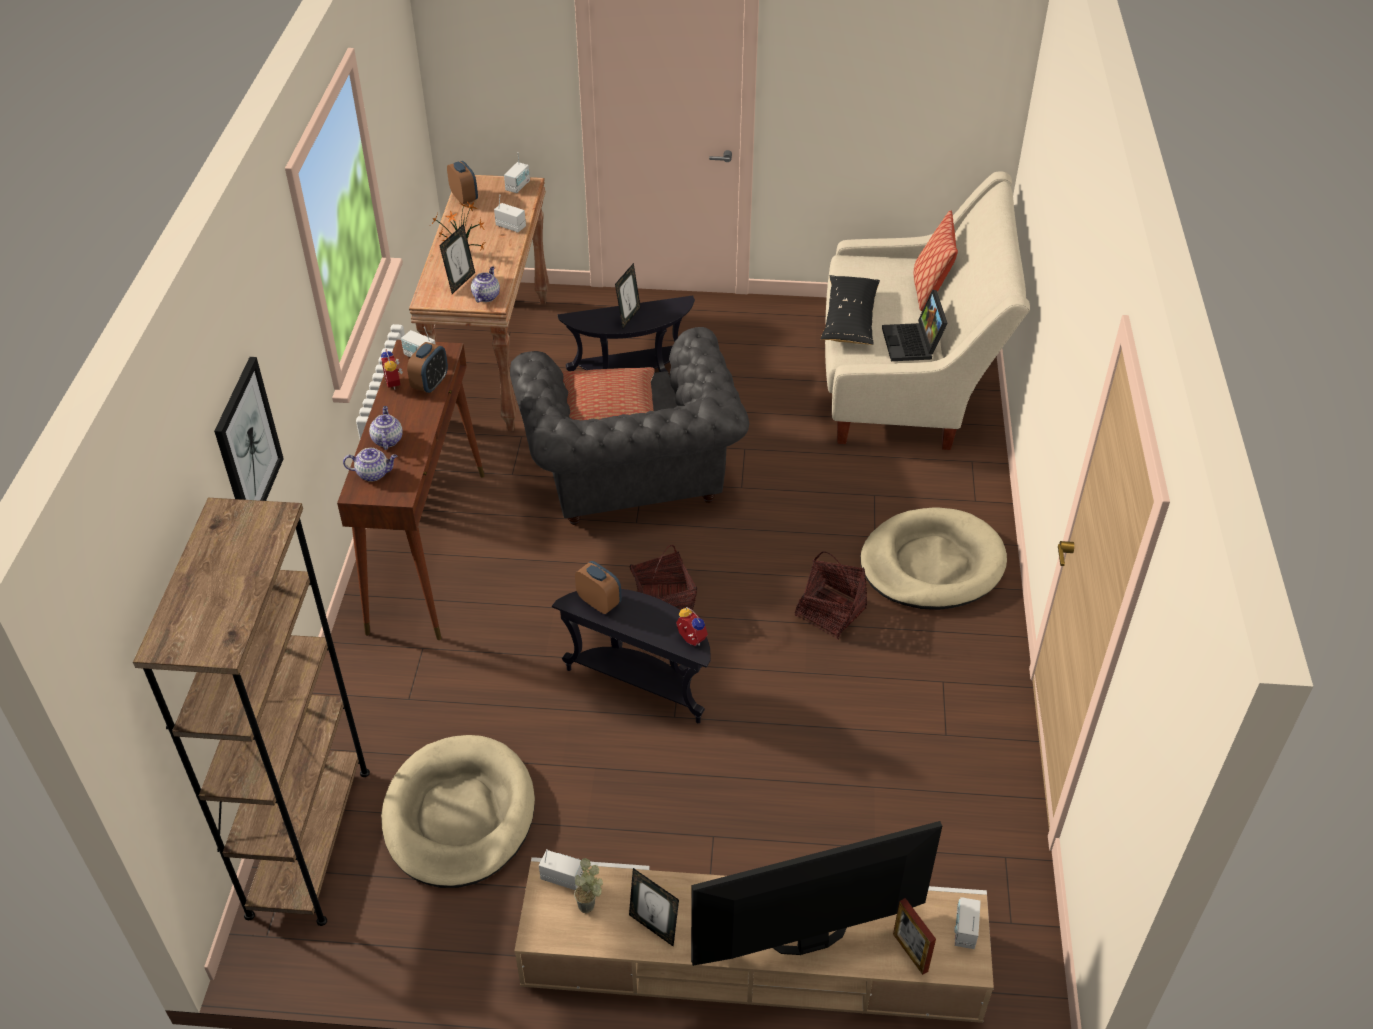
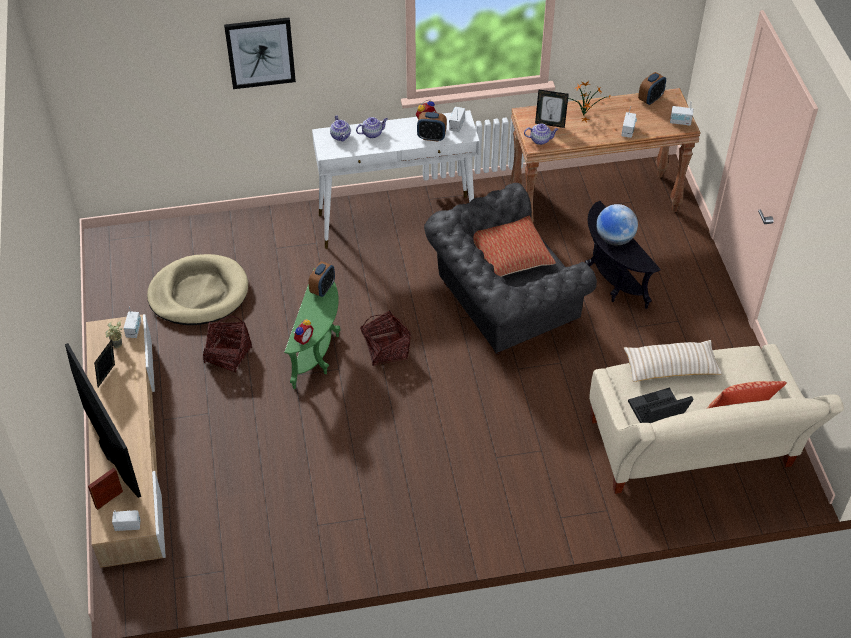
camera: 75 degrees right, 5 degrees up
brown bookcase [133,498,370,926] -> none
brown console table [337,340,485,640] -> white console table [312,110,479,249]
black side table [552,589,711,723] -> green side table [284,268,341,389]
picture frame [615,263,641,328] -> globe [596,204,638,246]
basket [795,551,867,640] -> basket moved to [203,316,252,373]
black pillow [821,275,880,345] -> beige pillow [624,340,722,382]
beige dog bed [860,507,1007,610] -> none

